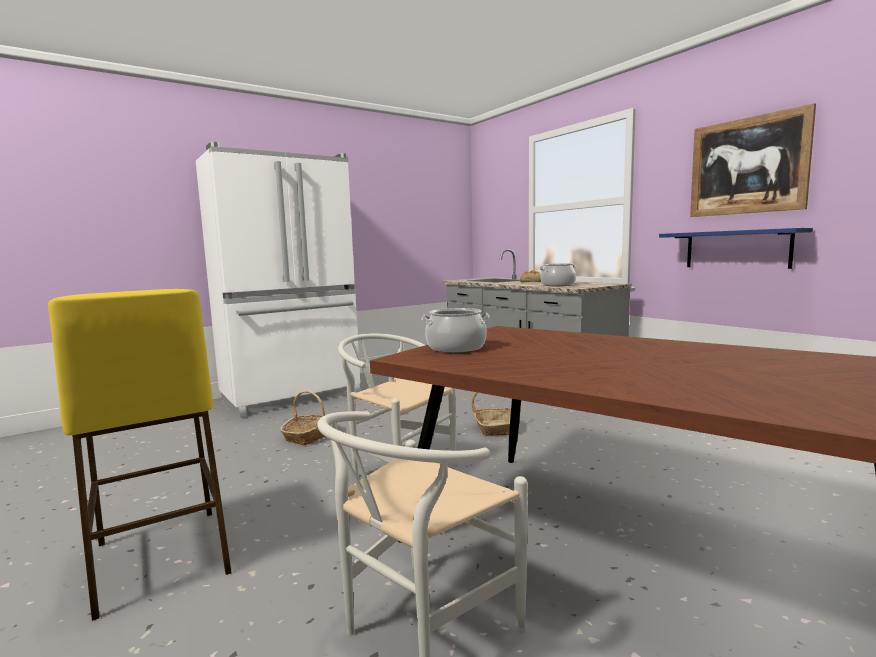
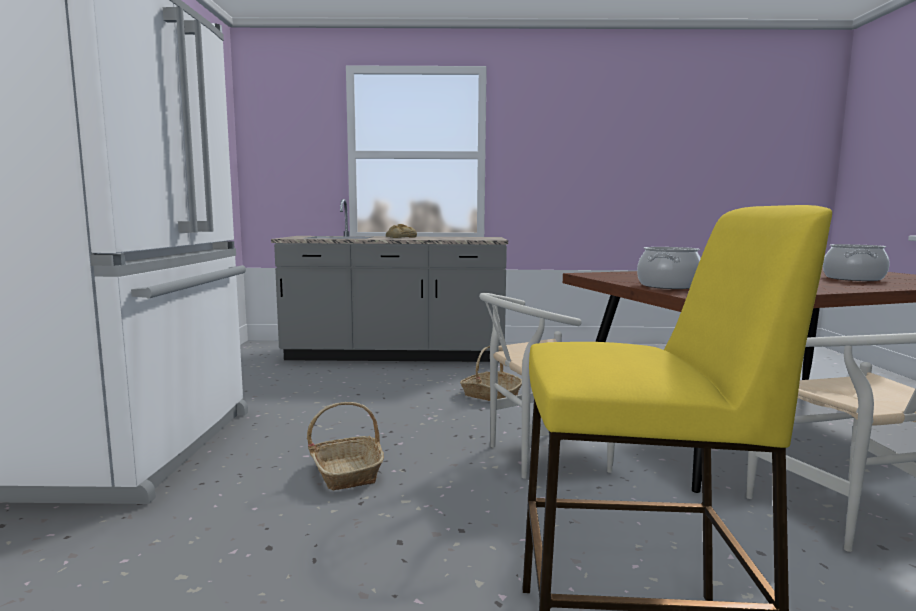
camera: 55 degrees left, 0 degrees up
cooking pot [539,263,577,286] -> cooking pot moved to [823,244,890,281]
blue shelf [659,228,813,269] -> none
picture [690,103,816,217] -> none

